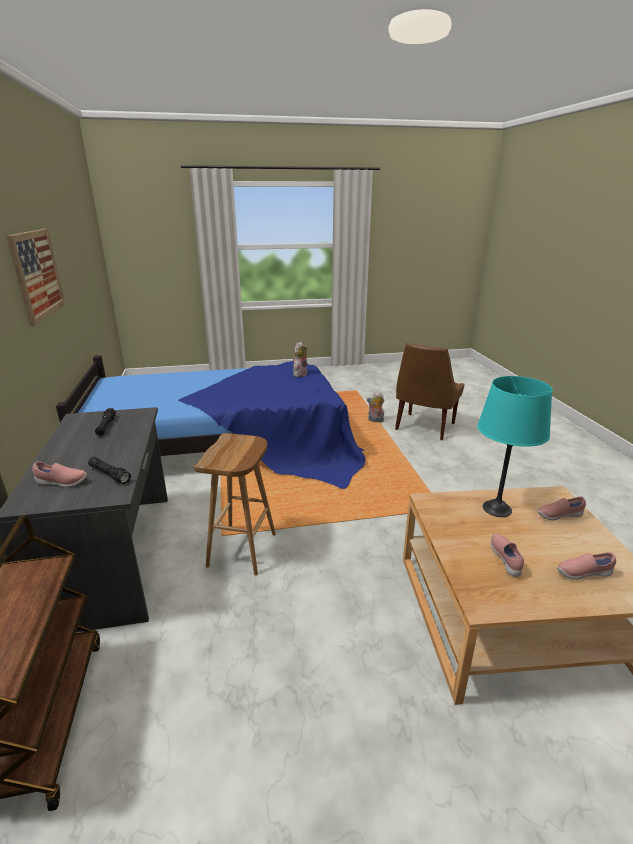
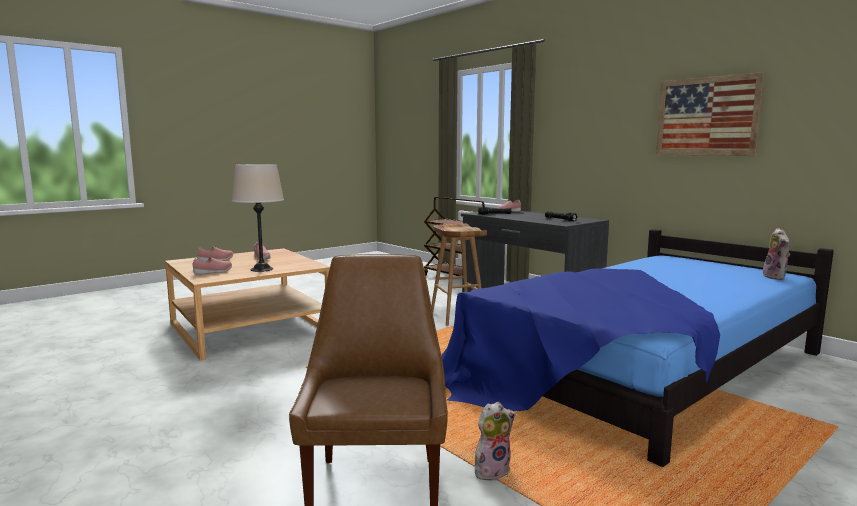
camera: 150 degrees right, 15 degrees down
plush toy [293,342,307,377] -> plush toy moved to [763,228,790,280]
turquoise table lamp [477,376,552,517] -> beige table lamp [232,164,284,272]

